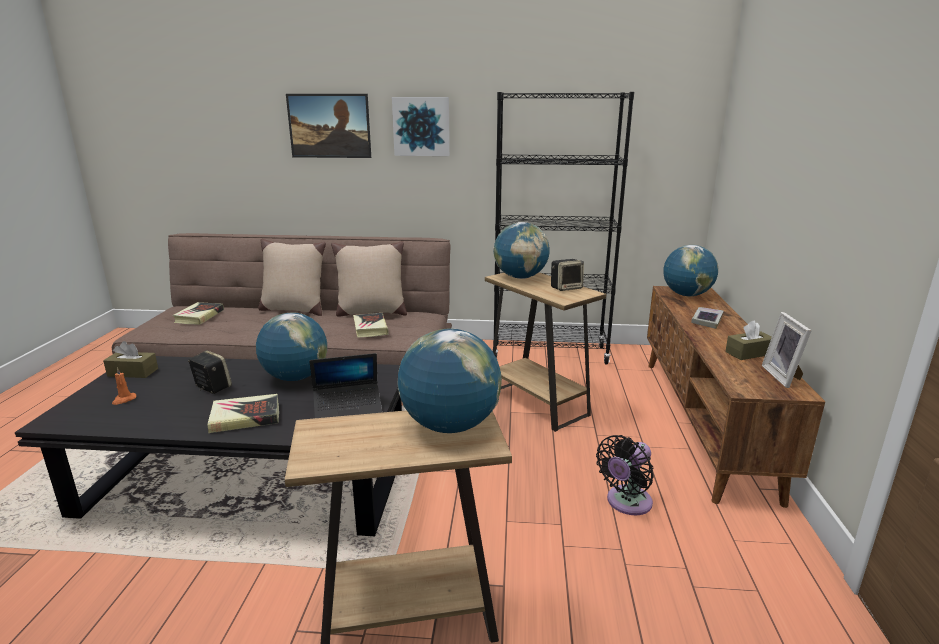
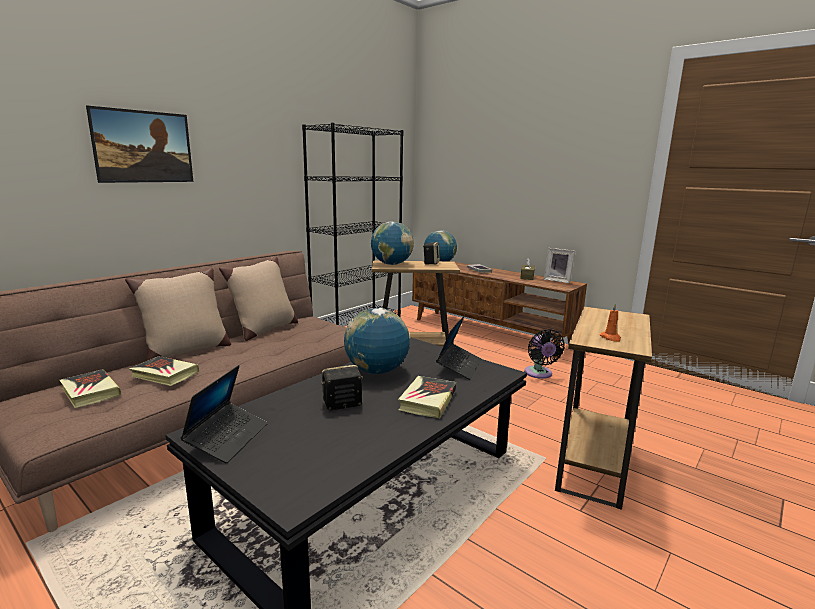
camera: 55 degrees left, 5 degrees down
brown tissue box [103,341,158,378] -> laptop [180,365,268,463]
orange candle [112,367,137,405] -> orange candle moved to [600,303,621,342]
book [353,313,389,338] -> book moved to [129,356,199,386]
picture [392,97,450,156] -> none
globe [398,328,502,433] -> none

